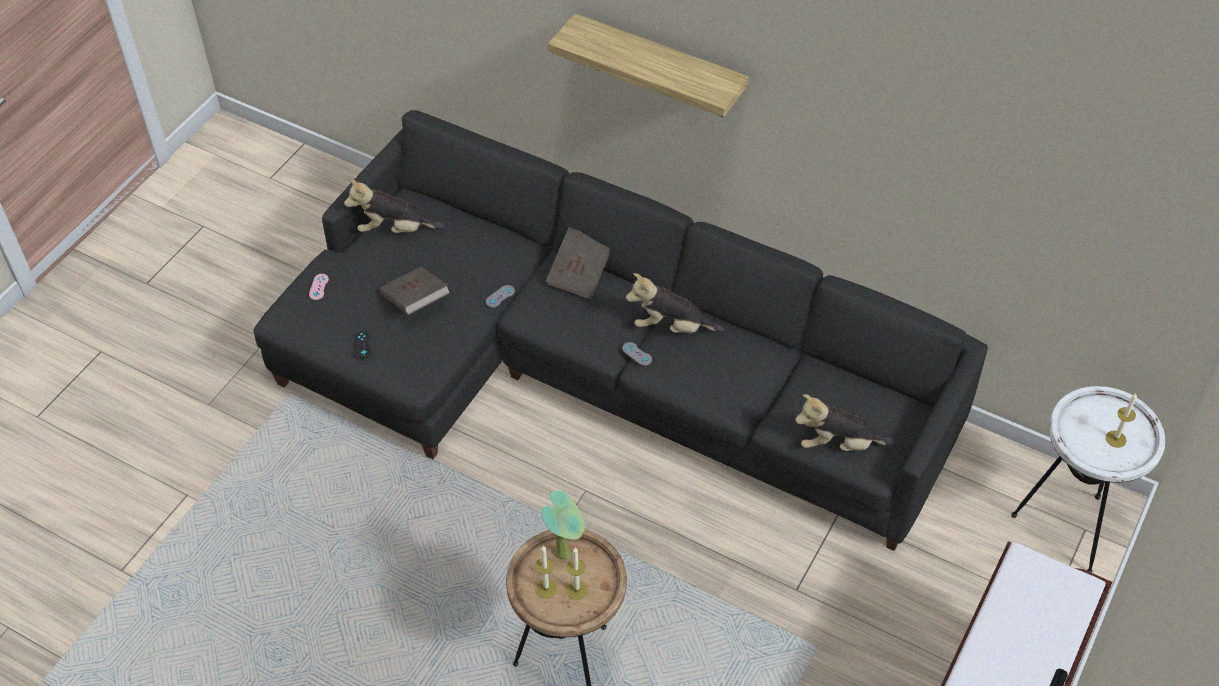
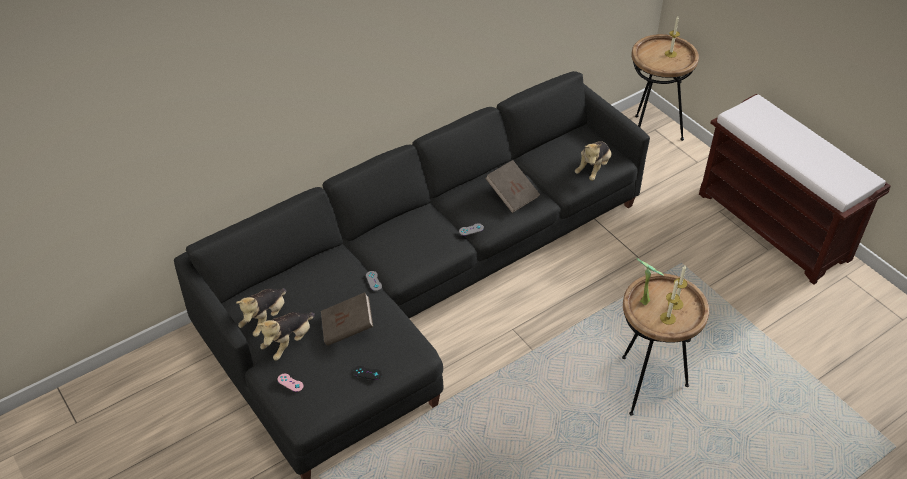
camera: 65 degrees left, 5 degrees down
brown book [545,227,610,300] -> brown book moved to [485,160,540,213]
shelf [548,13,749,117] -> none
plush toy [626,273,724,333] -> plush toy moved to [257,312,315,360]
white side table [1011,386,1165,573] -> brown side table [631,34,699,141]

